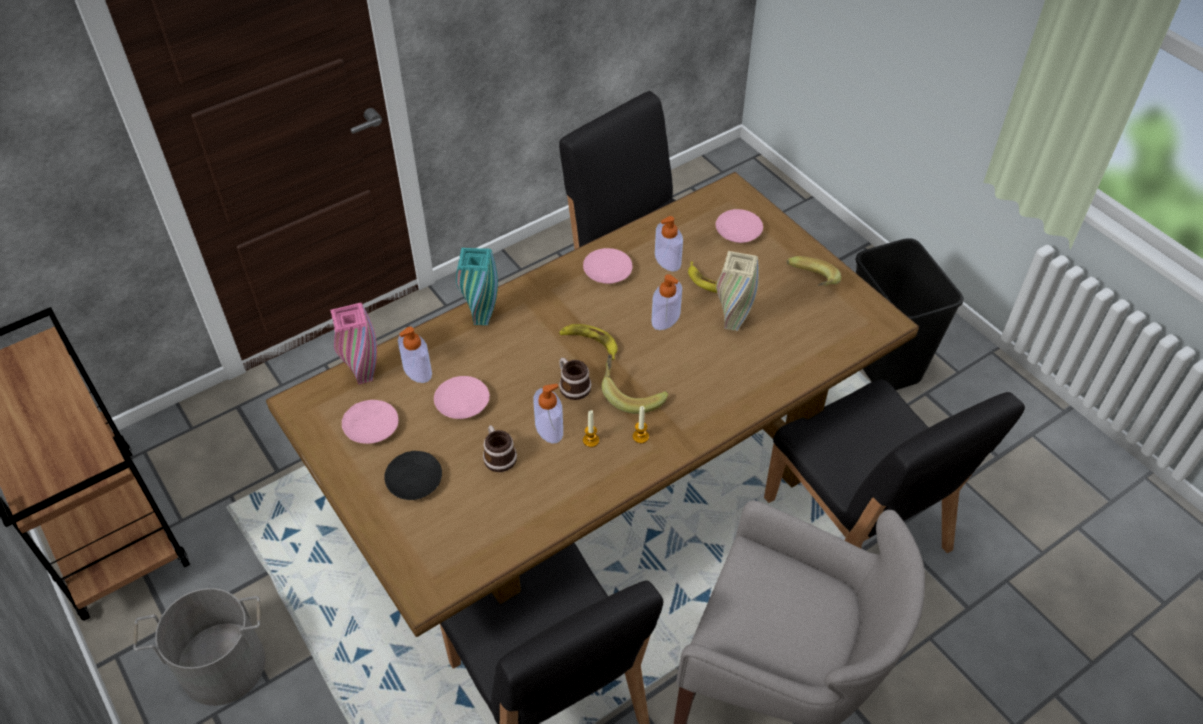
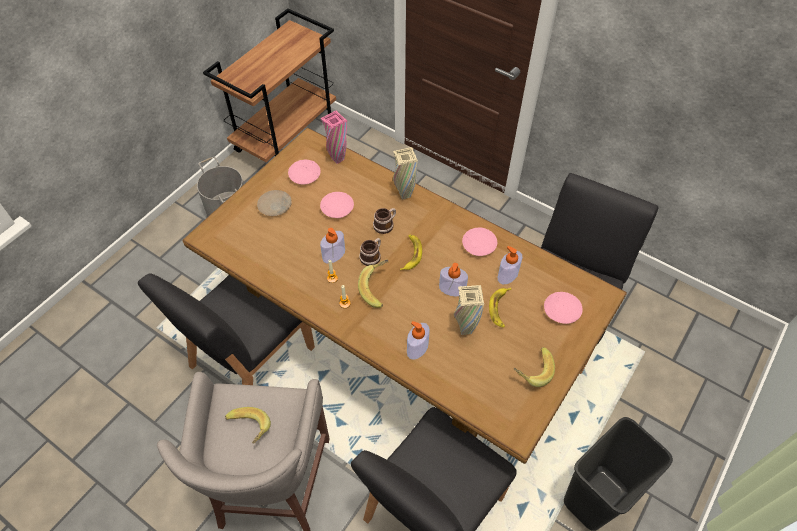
camera: 70 degrees right, 5 degrees up
black plate [384,451,442,500] -> beige plate [257,190,292,216]
soap dispenser [398,327,432,383] -> soap dispenser moved to [407,321,430,360]
turquoise vase [456,248,498,325] -> beige vase [393,147,418,200]
mug [483,425,517,472] -> mug moved to [373,208,396,234]
none -> banana [225,407,271,444]

